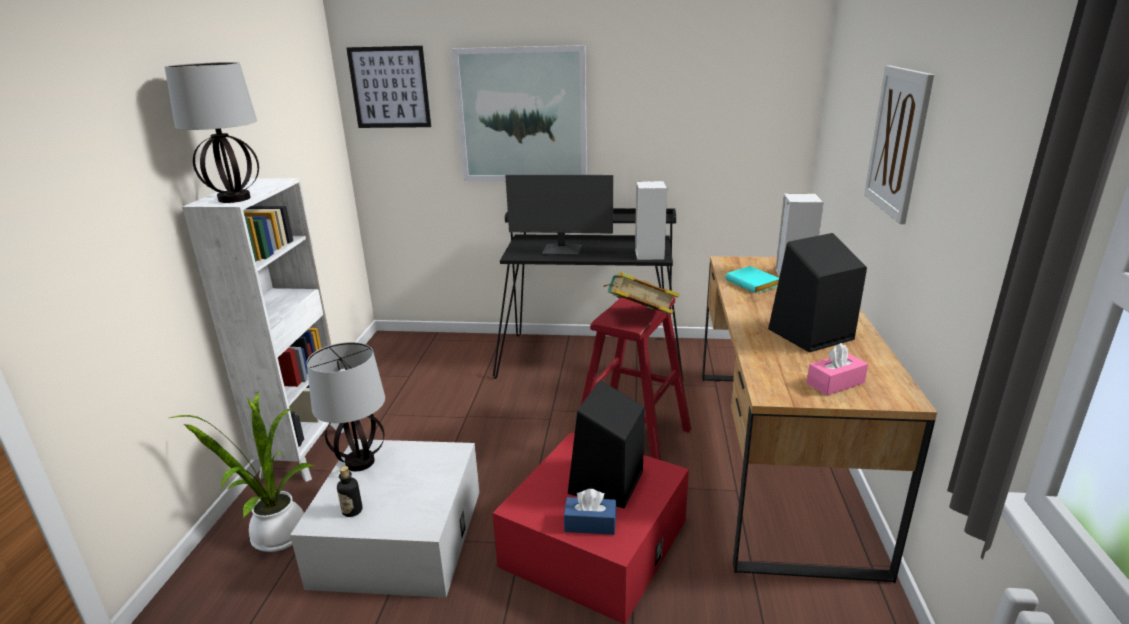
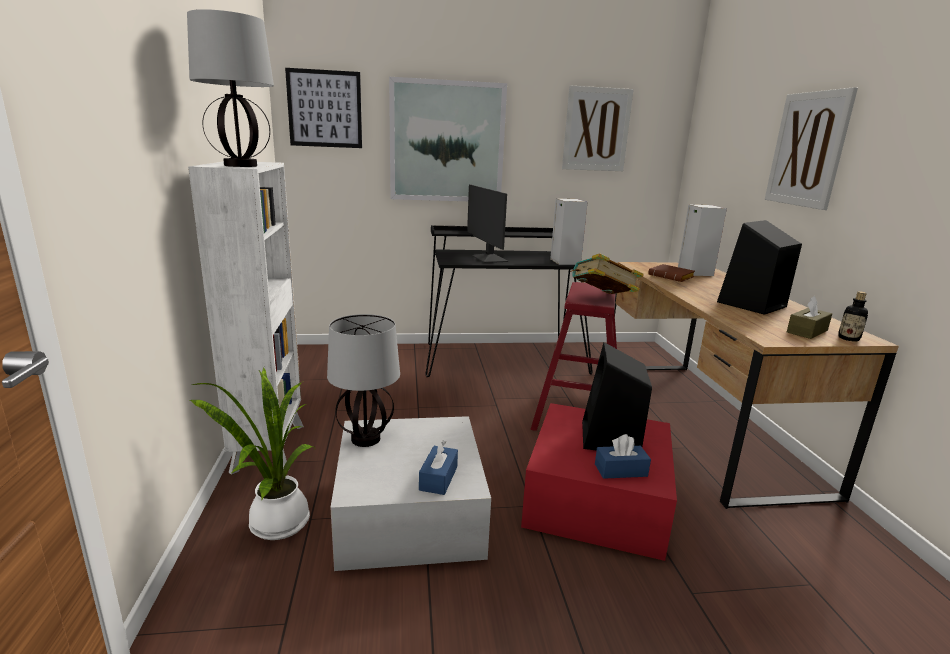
camera: 15 degrees left, 5 degrees down
bottle [337,466,363,517] -> bottle moved to [838,291,868,341]
monitor [505,175,613,255] -> monitor turned 75 degrees clockwise [467,184,508,263]
turquoise book [726,266,779,293] -> brown book [648,264,695,282]
pink tissue box [807,343,868,396] -> brown tissue box [787,296,832,339]
none -> blue tissue box [419,441,458,495]
none -> picture [562,85,634,171]

